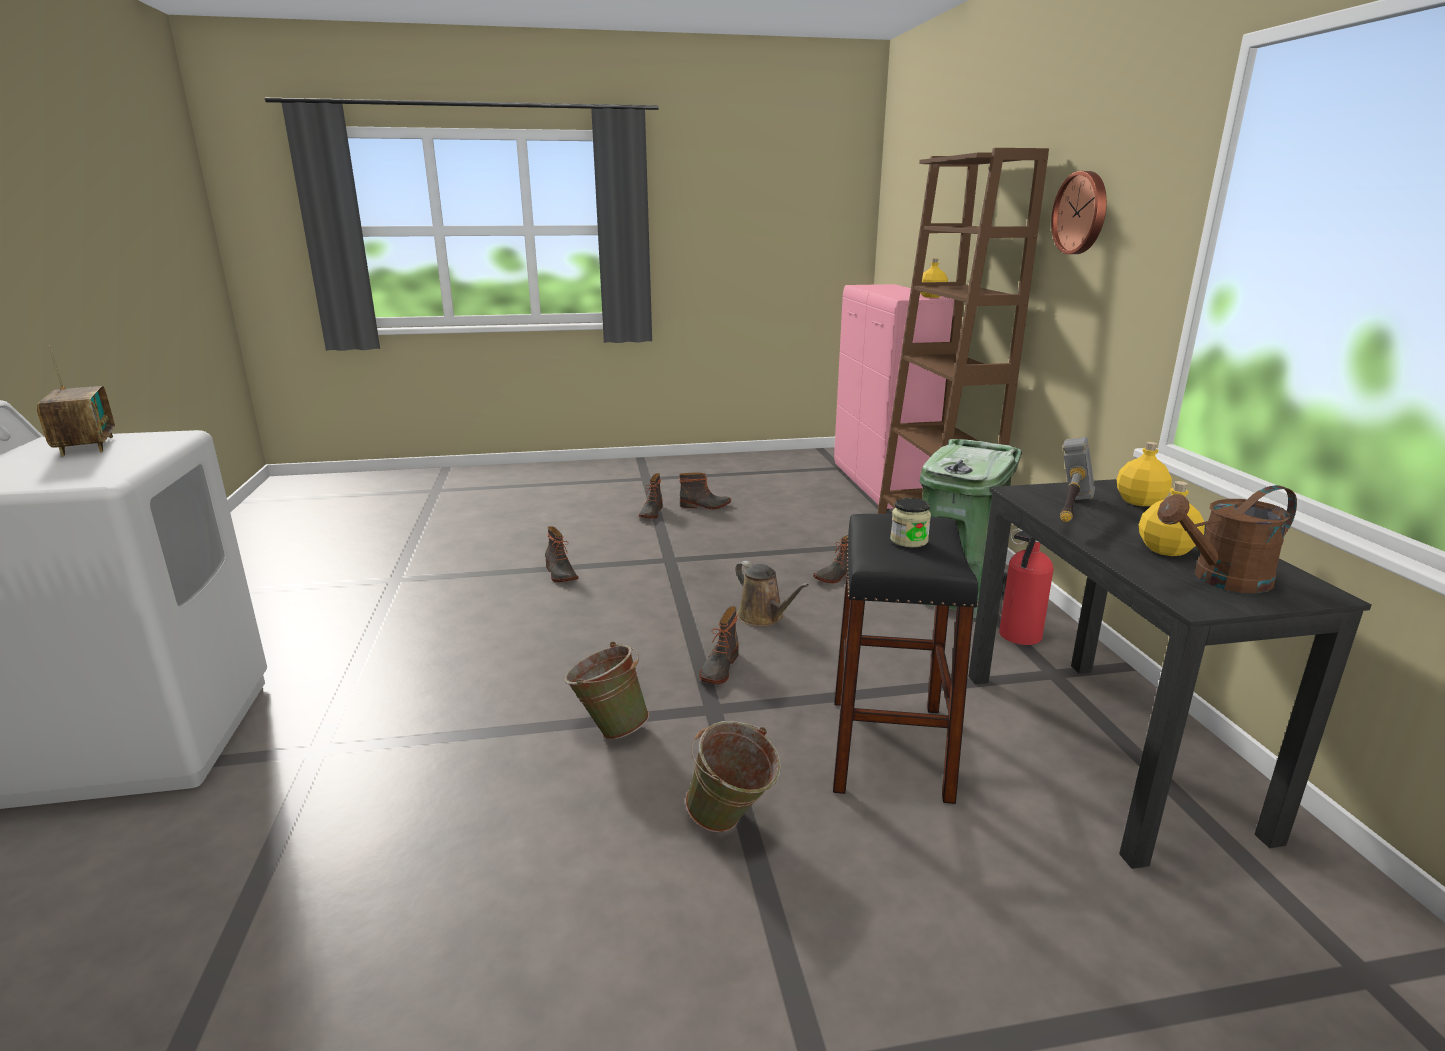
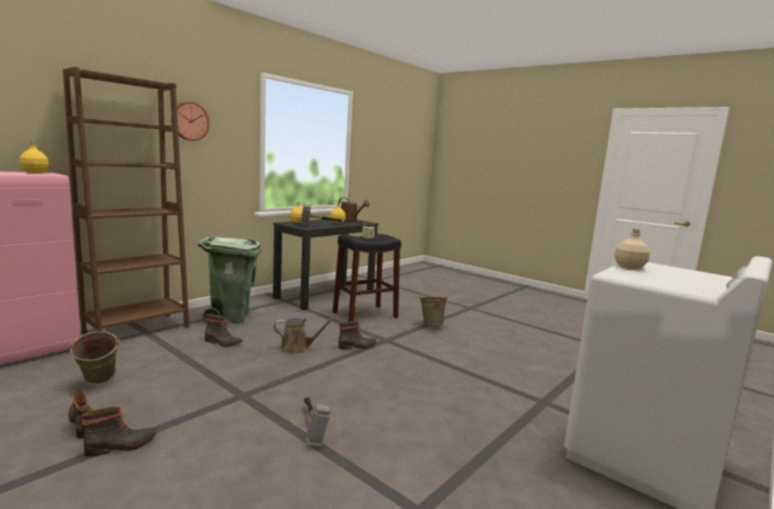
camera: 130 degrees left, 10 degrees down
radio [37,345,115,456] -> none
boot [545,526,578,582] -> hammer [304,396,331,448]
green bucket [564,641,649,740] -> green bucket moved to [69,331,120,384]
brown watering can [735,561,809,627] -> brown watering can turned 75 degrees clockwise [274,317,335,354]
fire extinguisher [999,529,1054,645] -> none
none -> beige bottle [614,229,650,269]

